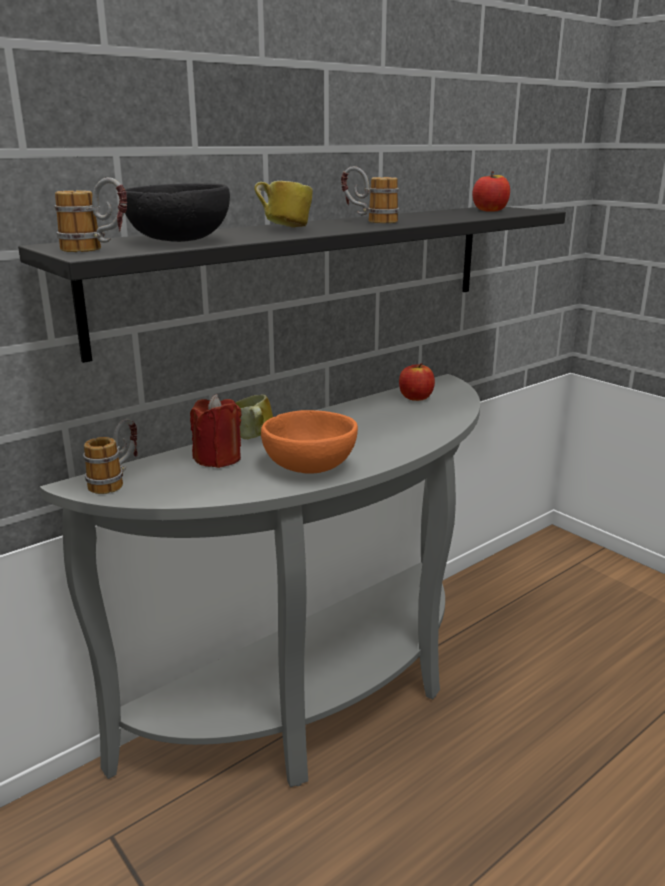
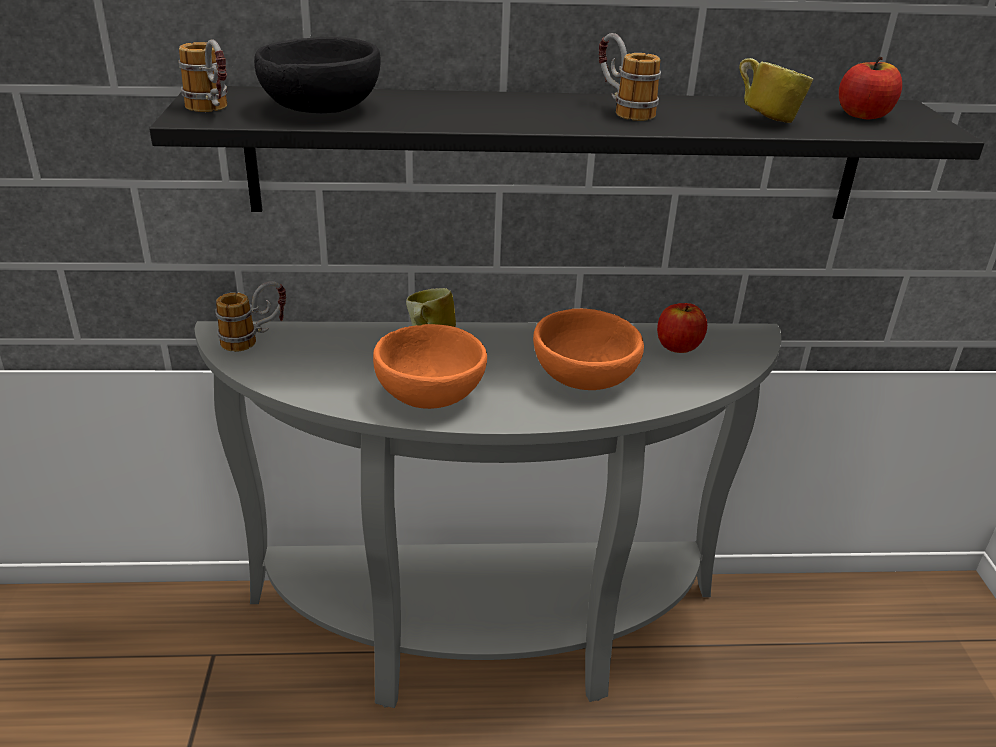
camera: 35 degrees right, 10 degrees up
red candle [190,394,241,468] -> none
mug [254,181,313,228] -> mug moved to [739,58,813,123]
none -> orange bowl [533,309,644,390]

